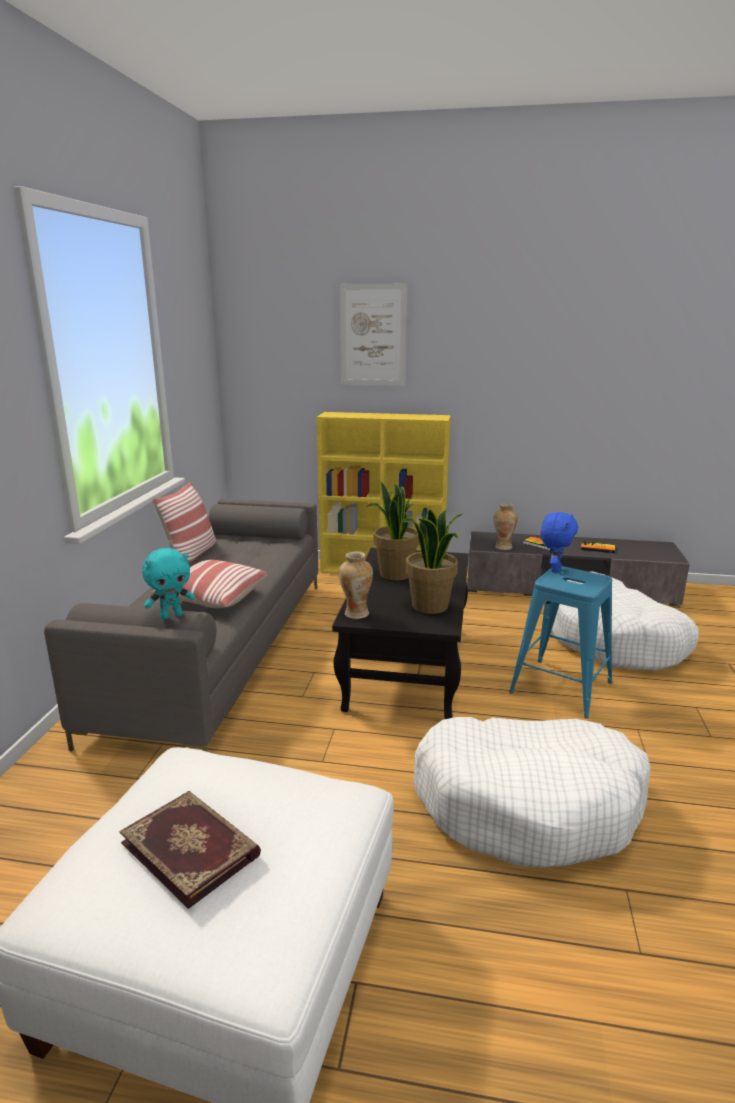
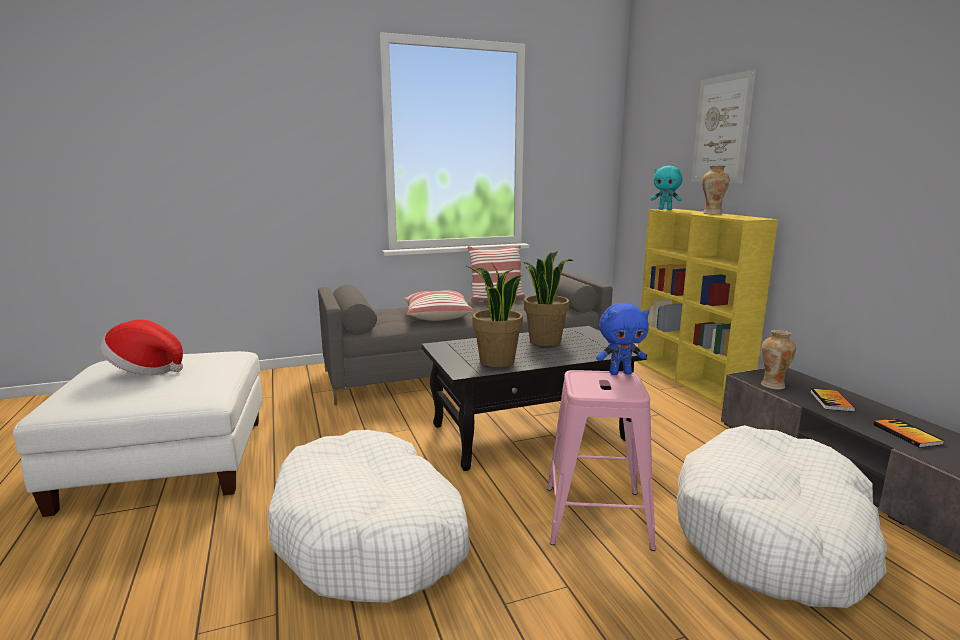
camera: 60 degrees right, 5 degrees down
book [119,791,261,909] -> hat [100,320,183,375]
turquoise plush toy [142,548,195,619] -> turquoise plush toy moved to [651,166,682,210]
vase [339,552,373,619] -> vase moved to [702,165,730,214]
blue stool [509,566,612,719] -> pink stool [547,370,656,551]

